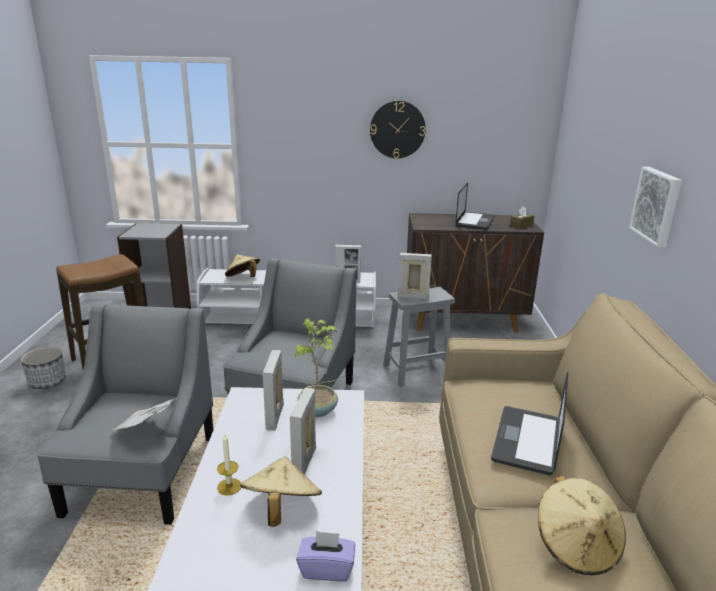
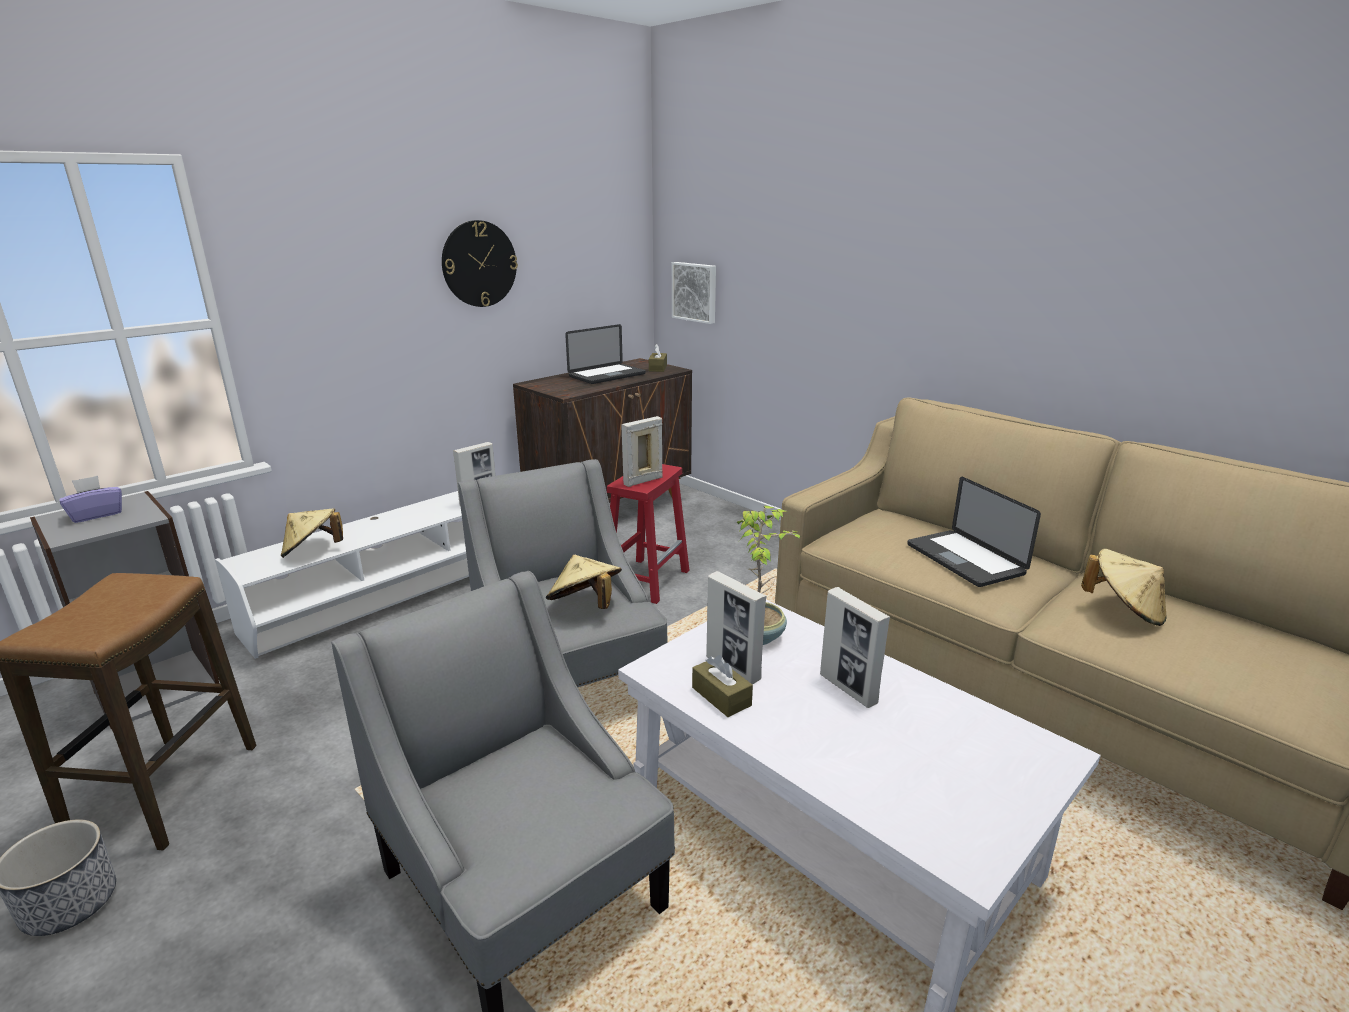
camera: 45 degrees left, 0 degrees up
newspaper [113,398,177,430] -> none
candle [217,434,241,496] -> none
beige hat [240,456,322,527] -> beige hat moved to [546,554,622,609]
purple tissue box [296,531,355,582] -> purple tissue box moved to [60,476,122,523]
grey stool [383,287,455,387] -> red stool [607,464,689,604]
laptop [456,183,495,230] -> laptop turned 75 degrees clockwise [565,324,646,384]
picture [629,167,682,248] -> picture moved to [672,262,716,324]
none -> brown tissue box [692,655,753,717]

